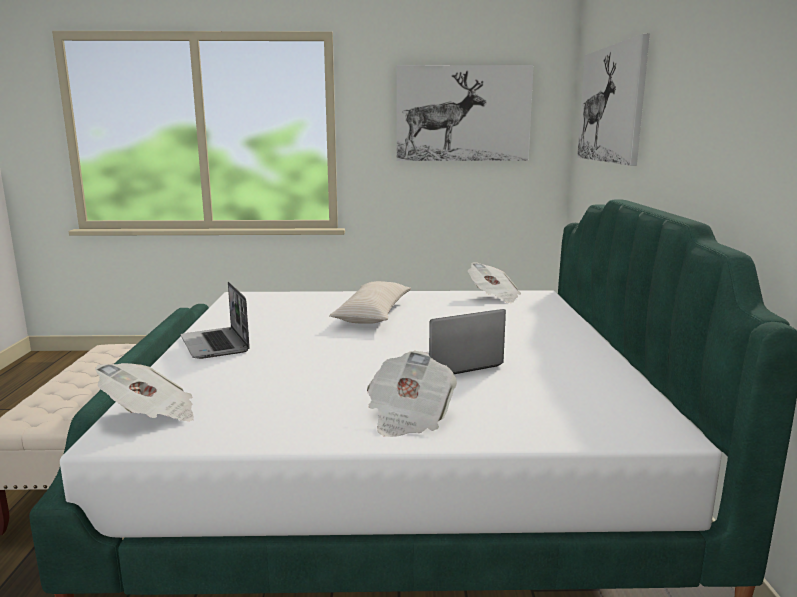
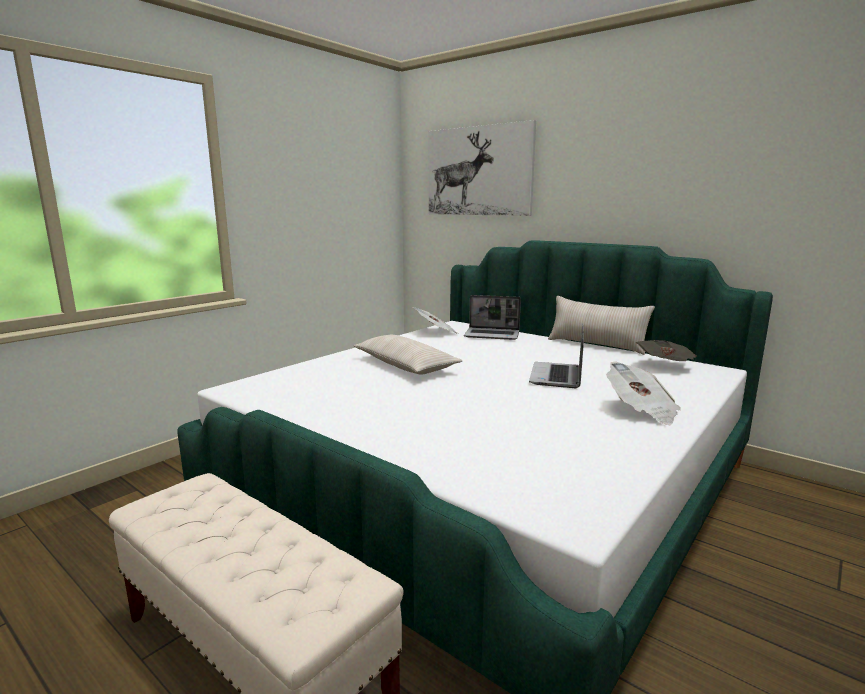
camera: 50 degrees left, 0 degrees up
newspaper [95,363,194,421] -> newspaper moved to [636,340,697,361]
laptop [181,282,249,359] -> laptop moved to [464,295,521,340]
picture [396,65,534,161] -> none
none -> beige pillow [548,296,655,355]

